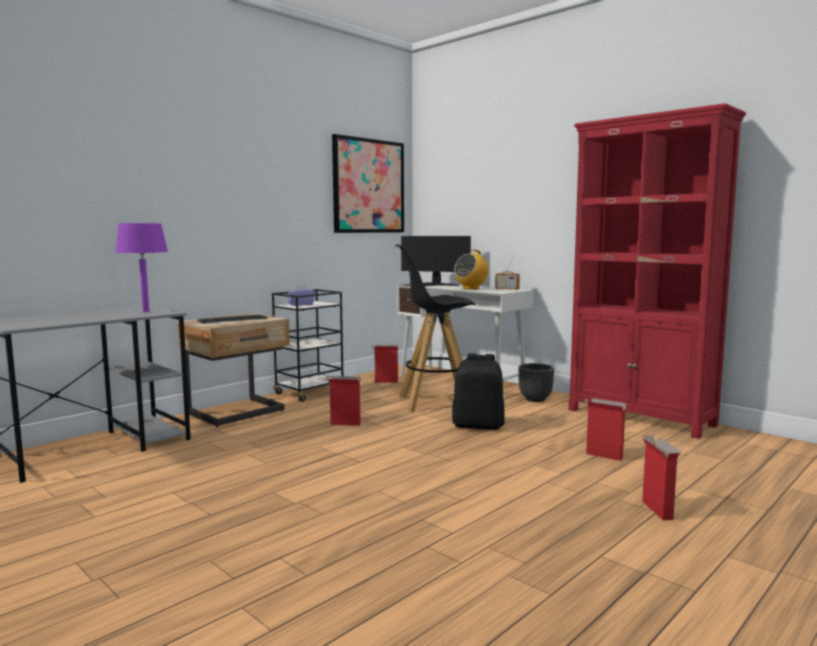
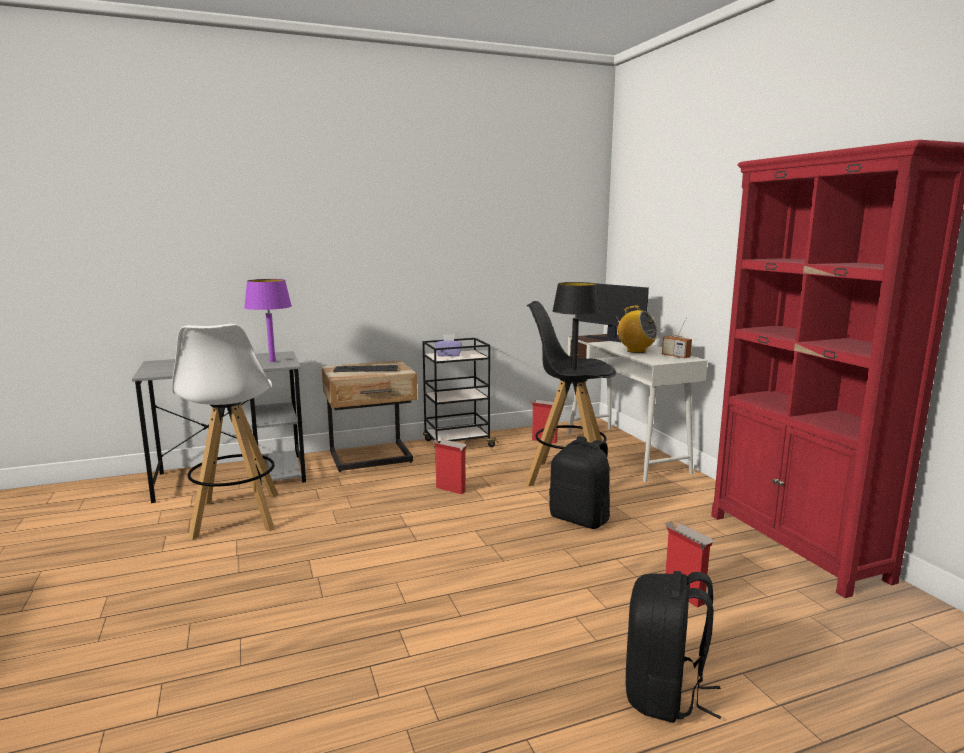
camera: 25 degrees right, 5 degrees up
picture [332,134,404,233] -> none
radio [454,249,489,290] -> radio turned 120 degrees counterclockwise [617,306,658,353]
black planter [518,363,554,402] -> none
cardboard box [642,435,681,520] -> black backpack [625,571,721,723]
none -> white stool [172,324,278,540]
none -> black table lamp [552,282,600,369]

